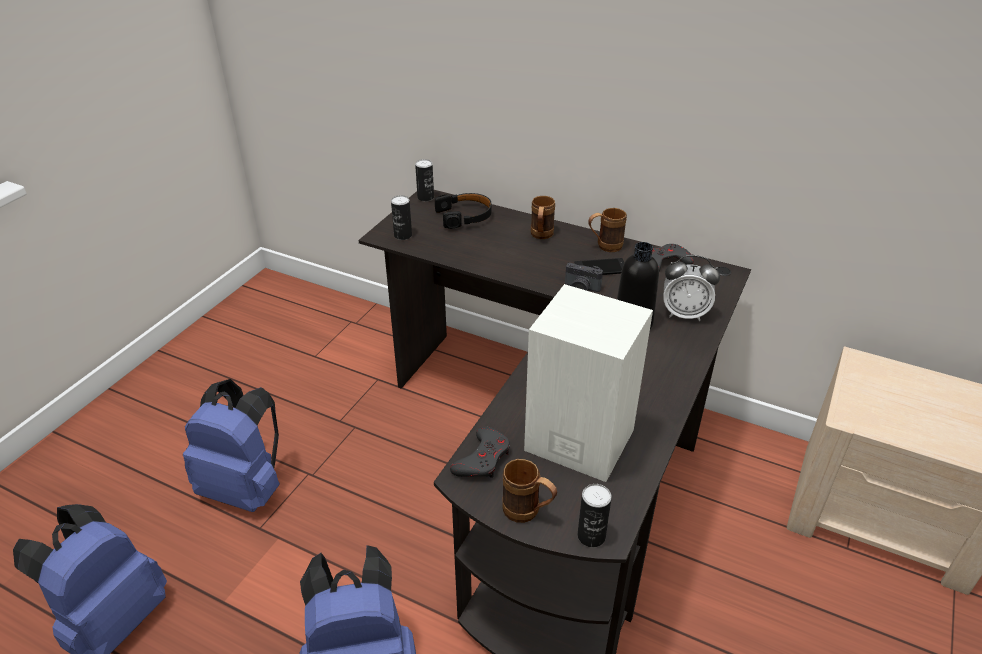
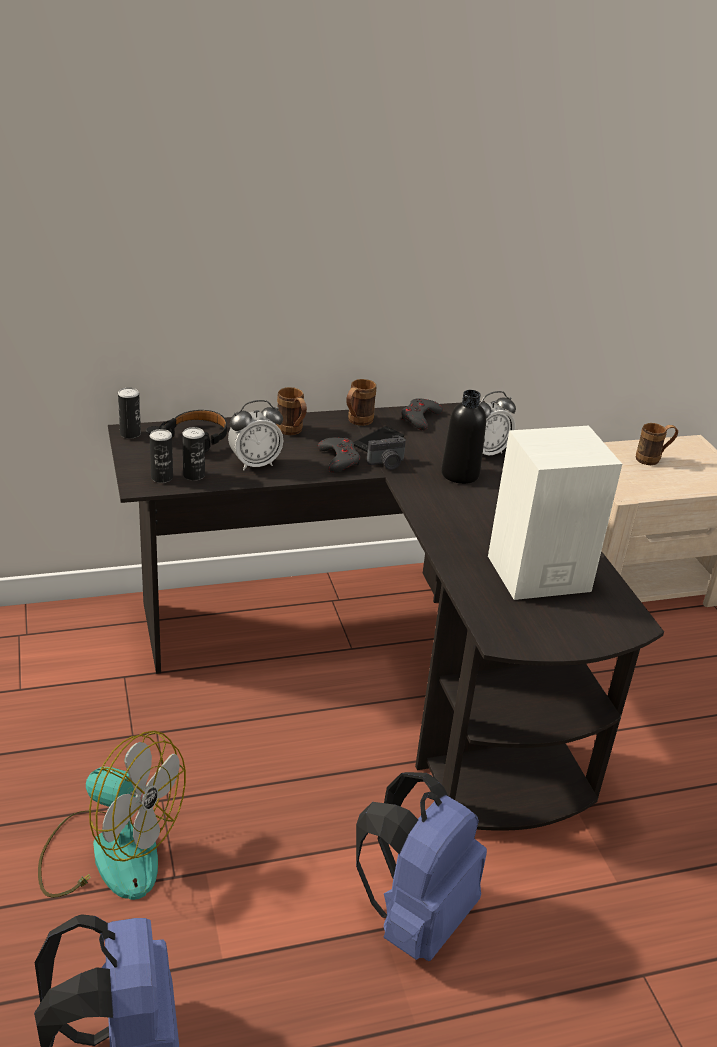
camera: 45 degrees left, 5 degrees down
blue backpack [183,379,280,512] -> fan [38,731,186,900]
grey game controller [450,426,510,478] -> grey game controller moved to [318,438,360,473]
brown mug [503,459,557,523] -> brown mug moved to [636,423,678,465]
can [578,484,612,547] -> can moved to [182,427,205,481]
none -> alarm clock [228,400,284,470]

